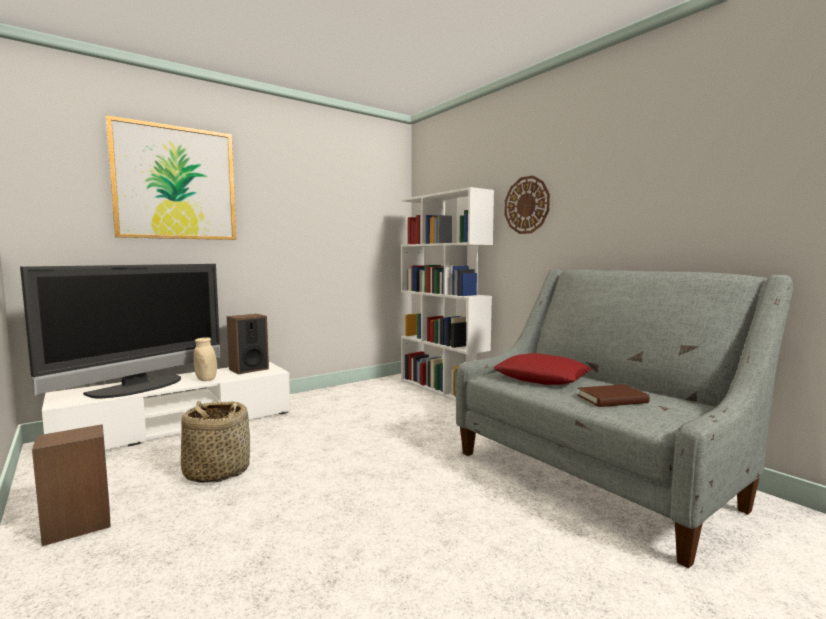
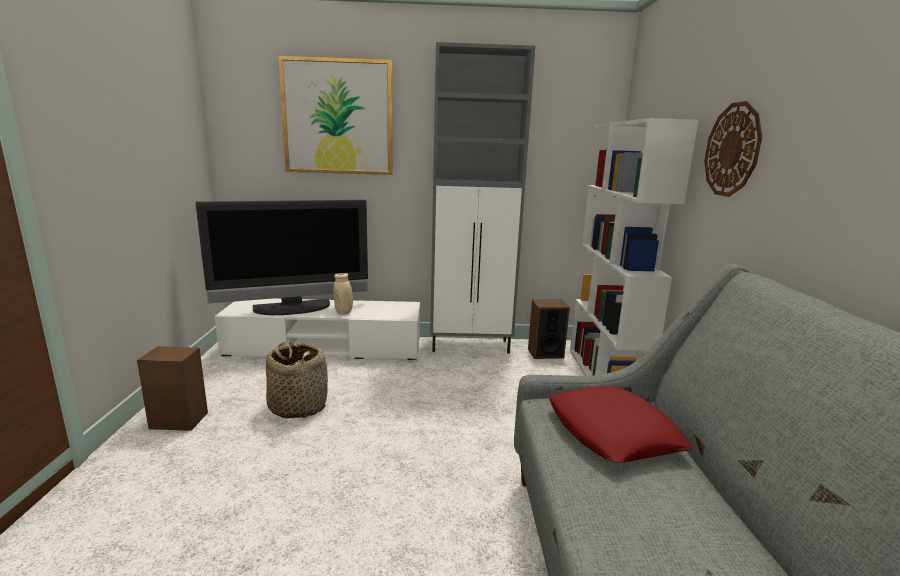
camera: 35 degrees right, 10 degrees up
speaker [227,314,269,374] -> speaker moved to [528,300,570,359]
brown book [577,384,650,407] -> none
none -> grey cabinet [430,42,535,353]

